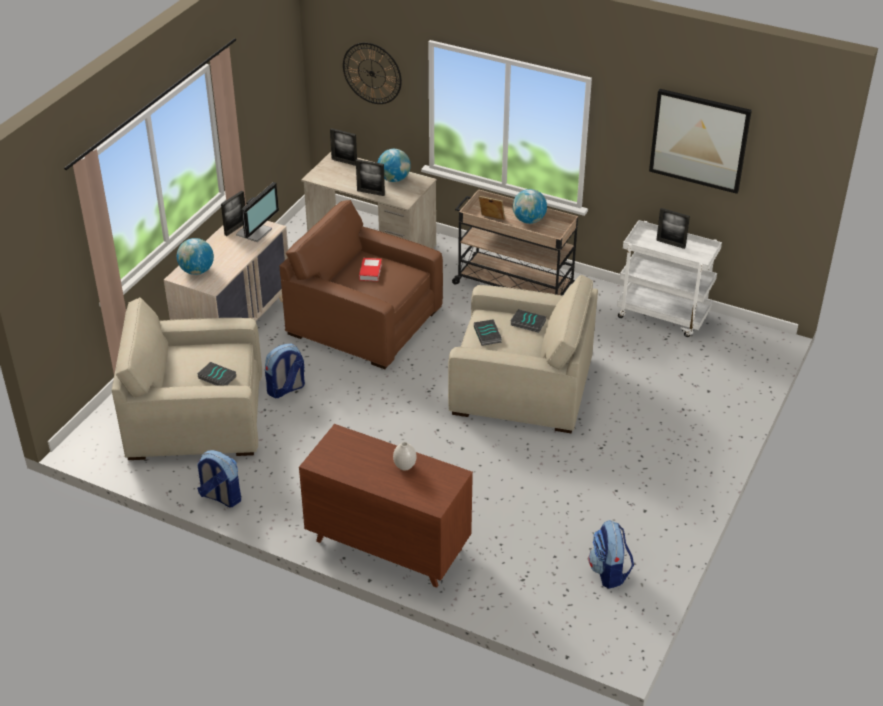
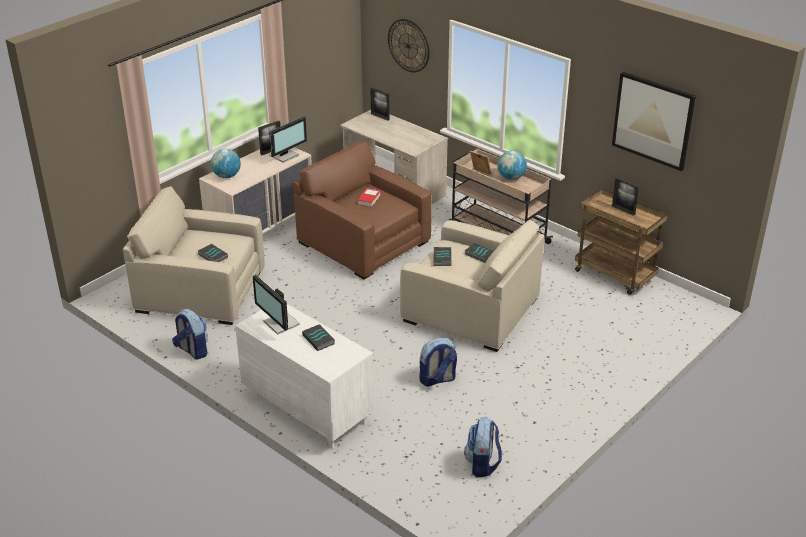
camera: 15 degrees right, 5 degrees down
backpack [265,344,305,398] -> backpack moved to [419,338,457,387]
brown dresser [299,424,473,588] -> white dresser [235,304,374,449]
picture frame [356,159,385,196] -> none
globe [378,149,411,182] -> none
white vase [393,442,416,471] -> book [302,324,335,351]
white cart [617,220,722,337] -> brown cart [575,188,668,295]
none -> monitor [253,275,300,335]

